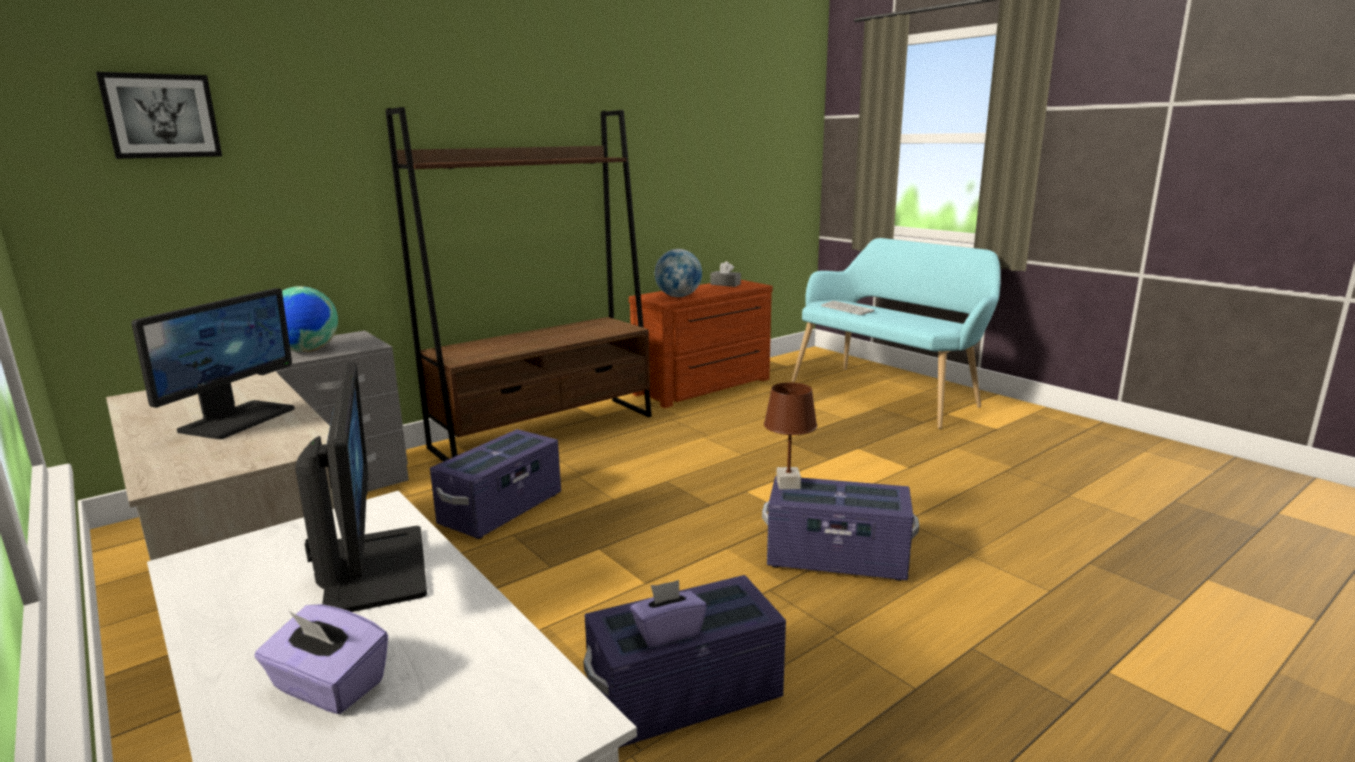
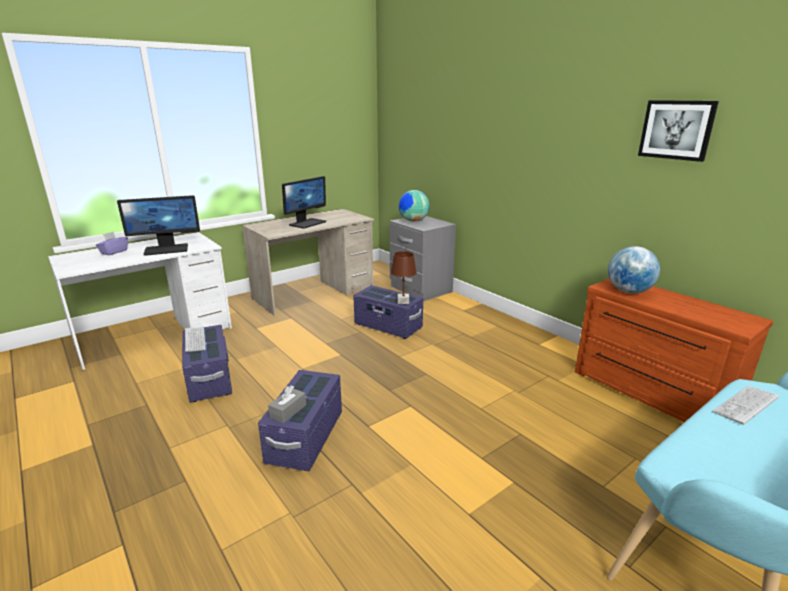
camera: 90 degrees right, 5 degrees up
picture [96,72,222,159] -> picture moved to [638,100,719,162]
monitor [131,288,295,439] -> monitor turned 75 degrees counterclockwise [282,176,326,229]
brown bookcase [385,107,652,462] -> none
purple tissue box [630,580,707,647] -> keyboard [185,327,206,352]
grey tissue box [711,261,741,287] -> grey tissue box moved to [268,385,306,423]
brown table lamp [764,382,817,489] -> brown table lamp moved to [390,251,417,304]

